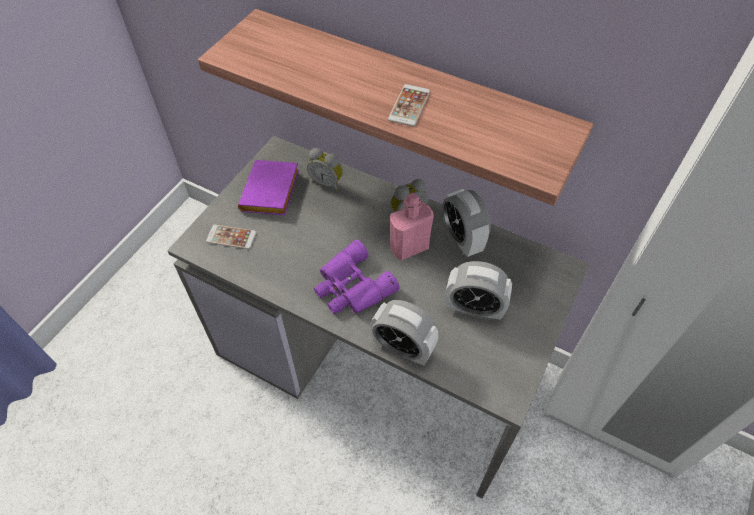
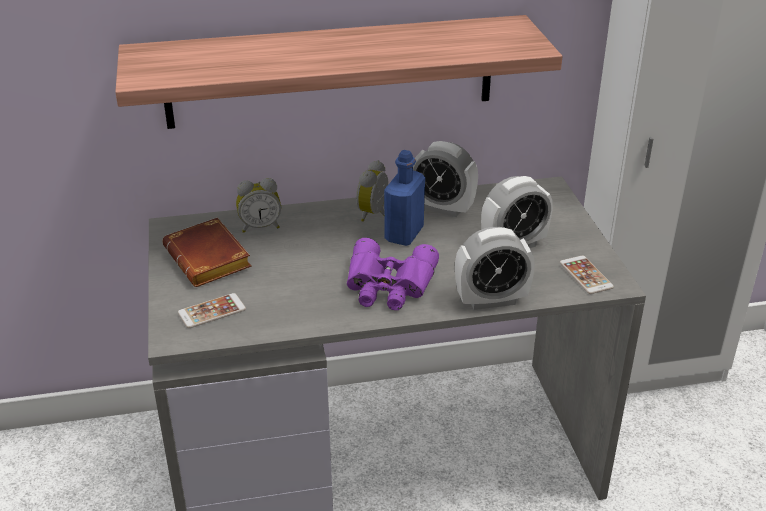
camera: 40 degrees left, 20 degrees down
purple book [238,160,299,215] -> brown book [162,218,252,287]
phone [388,84,430,127] -> phone moved to [560,256,614,294]
pink bottle [390,193,434,260] -> blue bottle [384,150,425,246]

